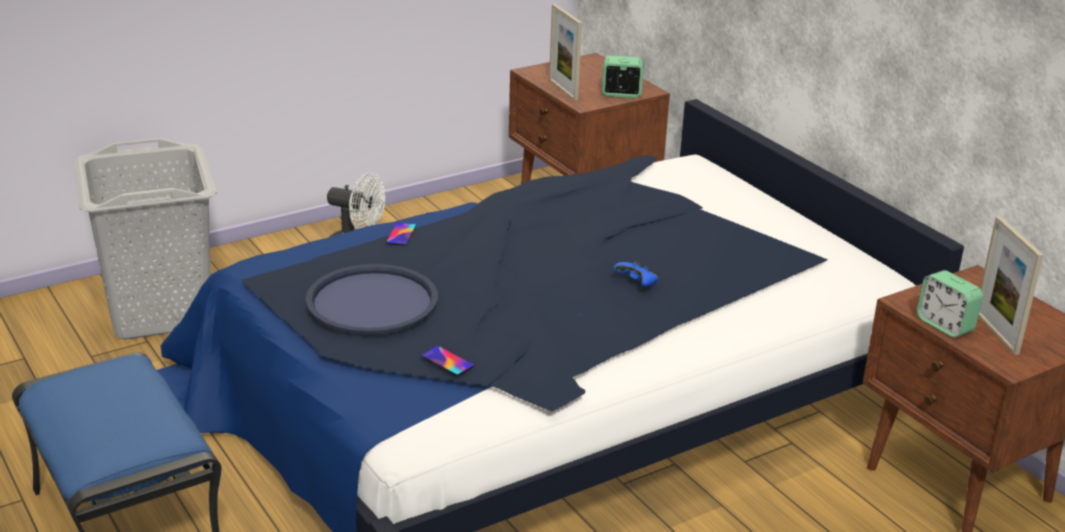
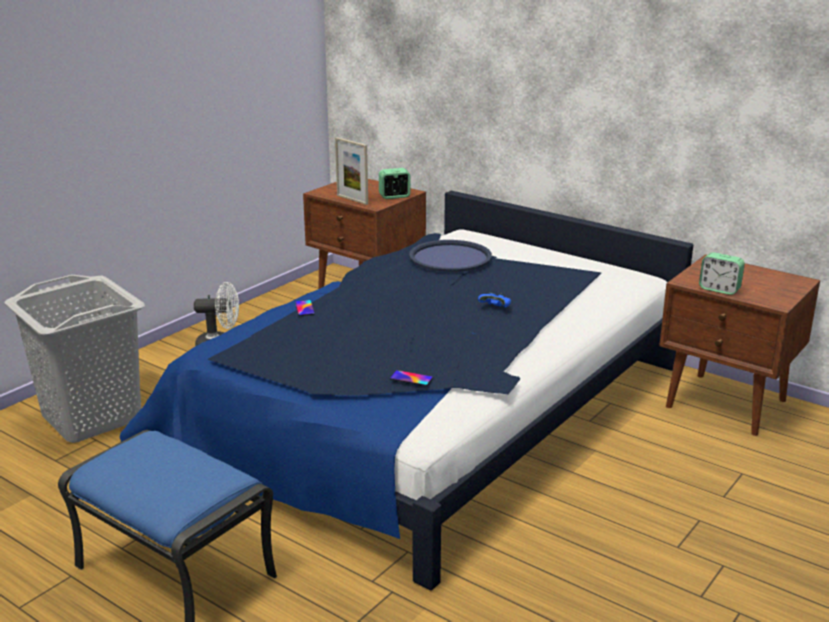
camera: 20 degrees left, 5 degrees down
blue tray [306,264,438,335] -> blue tray moved to [409,240,492,272]
picture frame [978,216,1043,355] -> none

